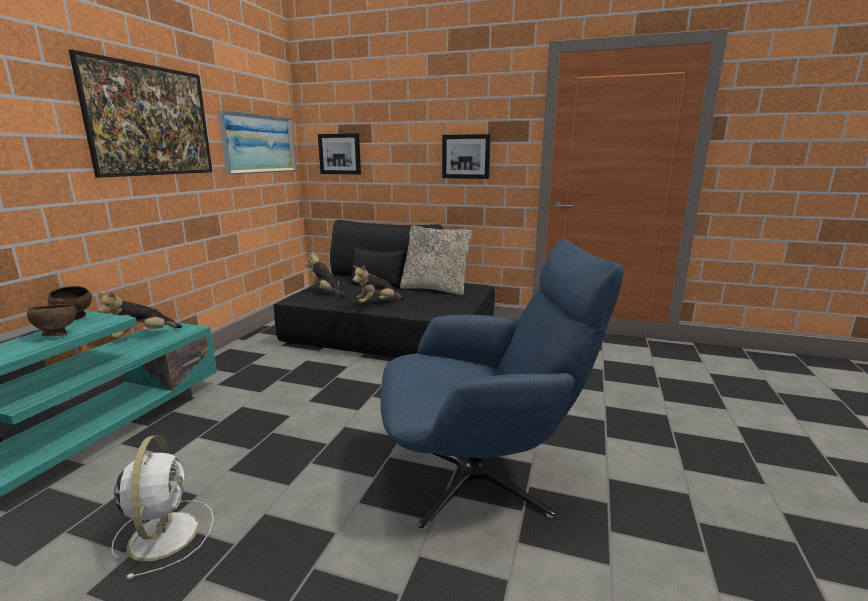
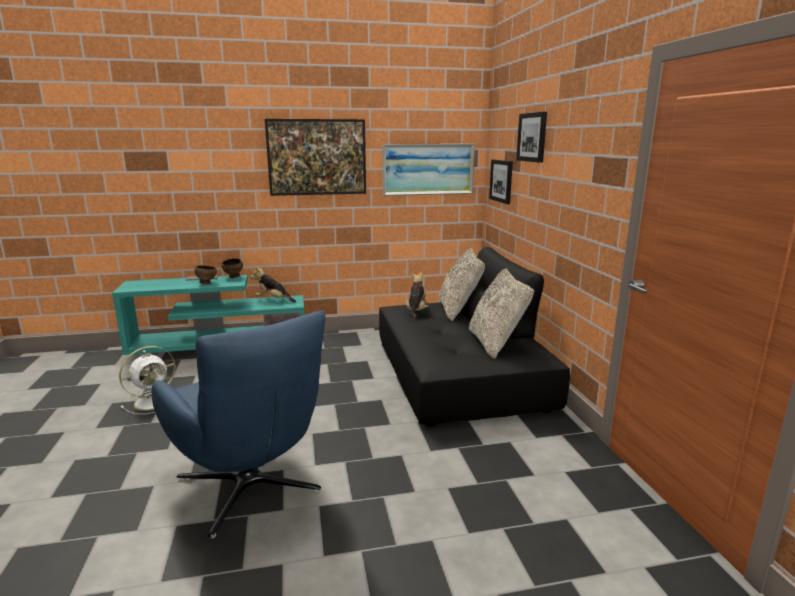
camera: 60 degrees right, 0 degrees up
plush toy [353,266,404,303] -> none
picture [442,134,491,179] -> picture moved to [516,112,547,163]
none -> beige pillow [439,249,485,321]

